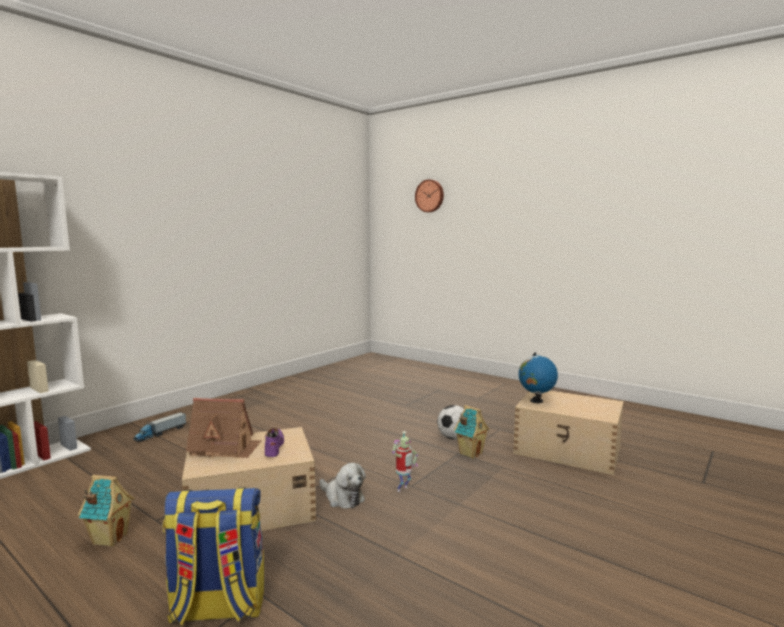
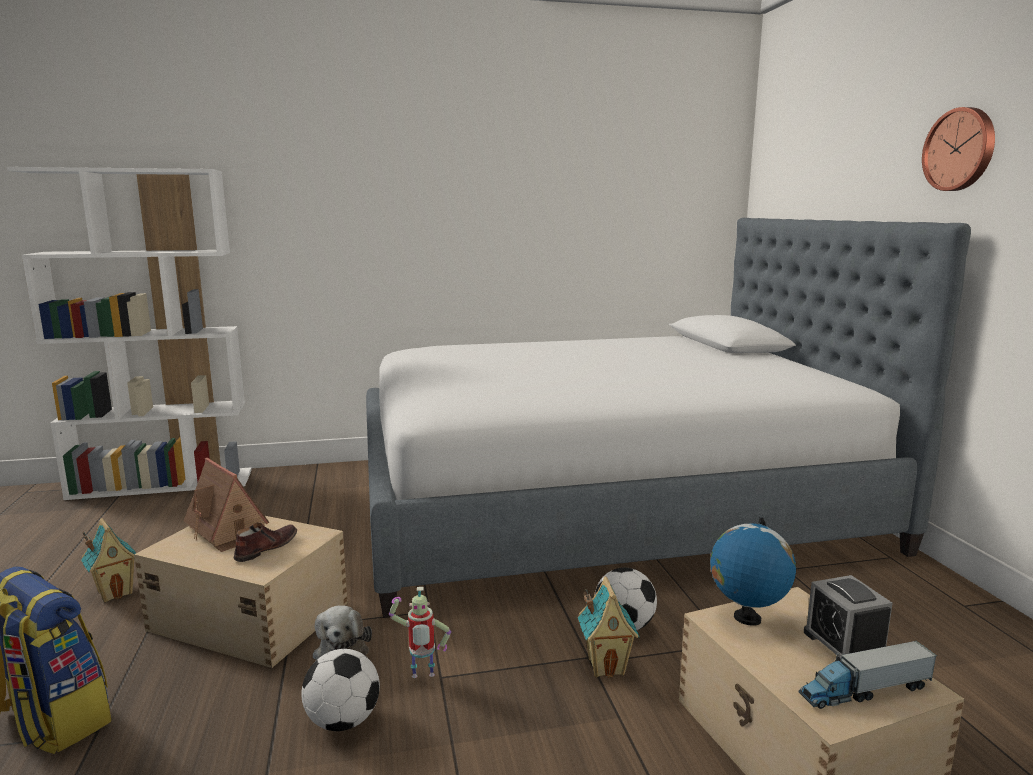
camera: 40 degrees right, 5 degrees up
toy truck [133,412,186,442] -> toy truck moved to [799,641,937,709]
purple shoe [265,428,284,457] -> brown shoe [234,523,297,562]
wall clock [415,179,444,212] -> wall clock moved to [922,107,995,191]
none -> football [301,649,380,731]
none -> bed [366,218,971,618]
none -> alarm clock [804,575,893,662]

